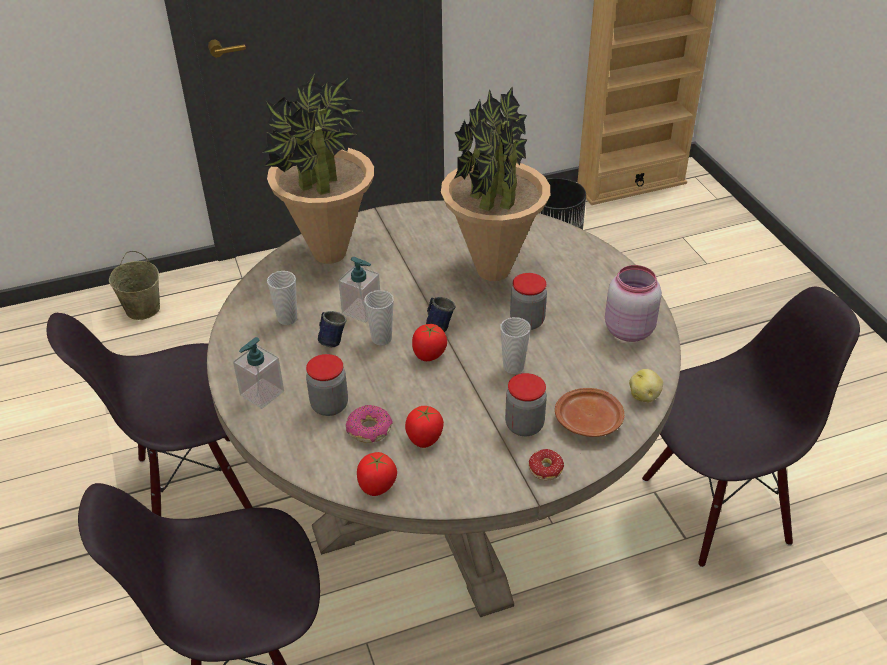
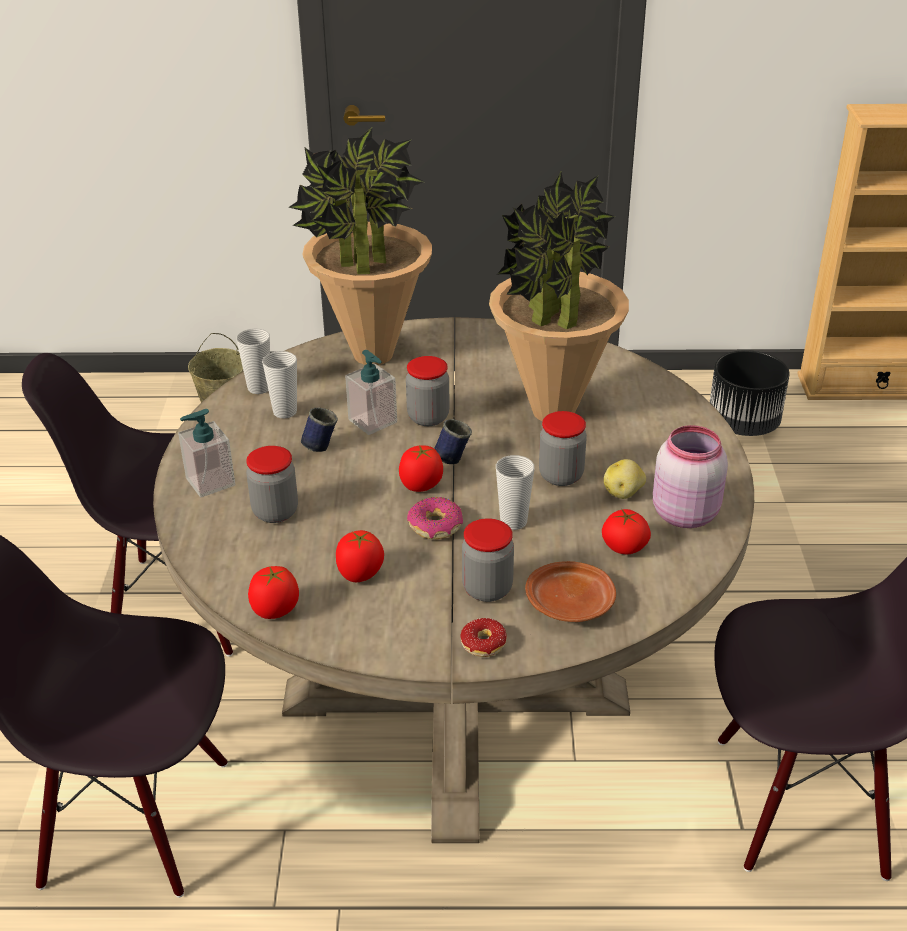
camera: 20 degrees right, 5 degrees down
donut [346,405,393,443] -> donut moved to [407,497,463,539]
cup [364,290,394,346] -> cup moved to [236,328,270,394]
potato [629,369,663,402] -> potato moved to [604,459,646,499]
none -> jar [406,356,450,426]
none -> tomato [602,508,651,554]

